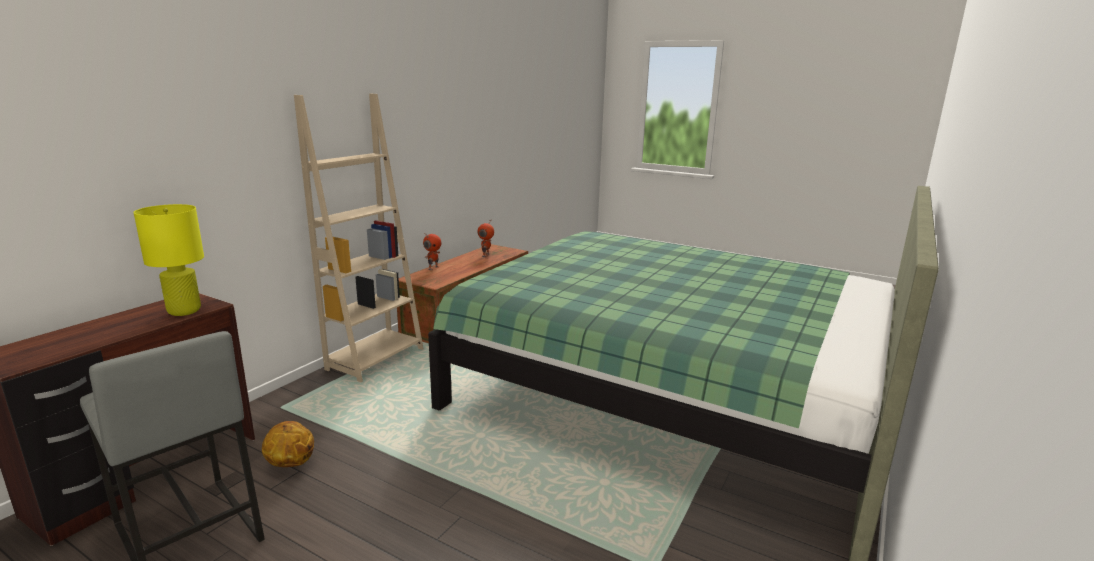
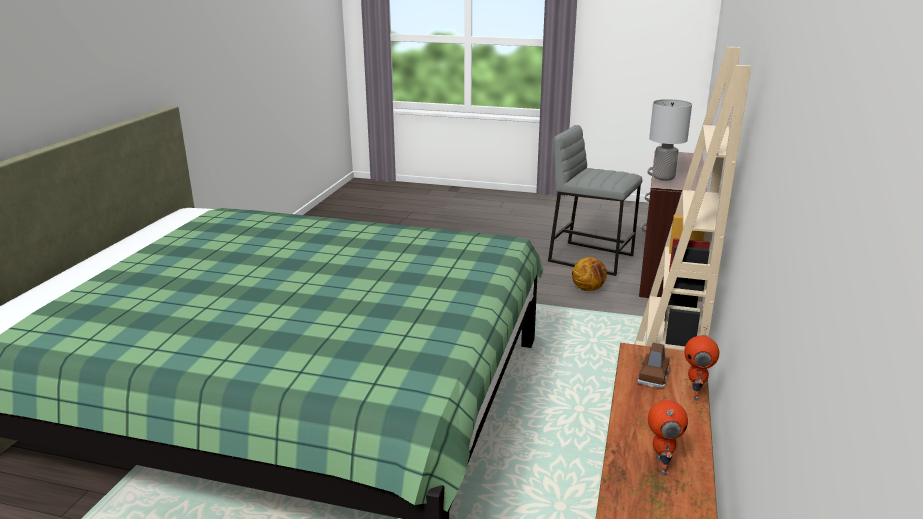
camera: 165 degrees right, 5 degrees up
yellow table lamp [133,204,204,316] -> grey table lamp [649,99,692,181]
none -> brown toy car [637,343,670,388]

